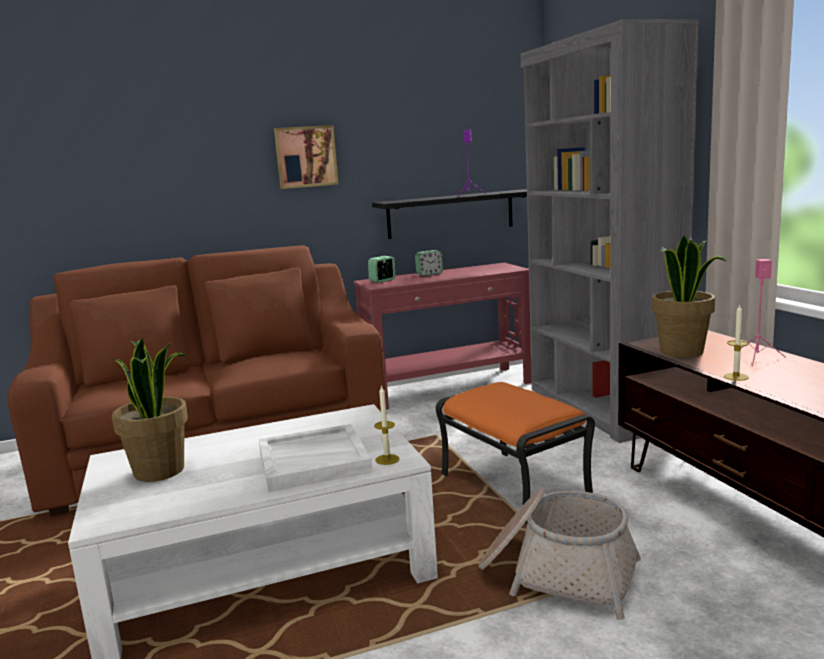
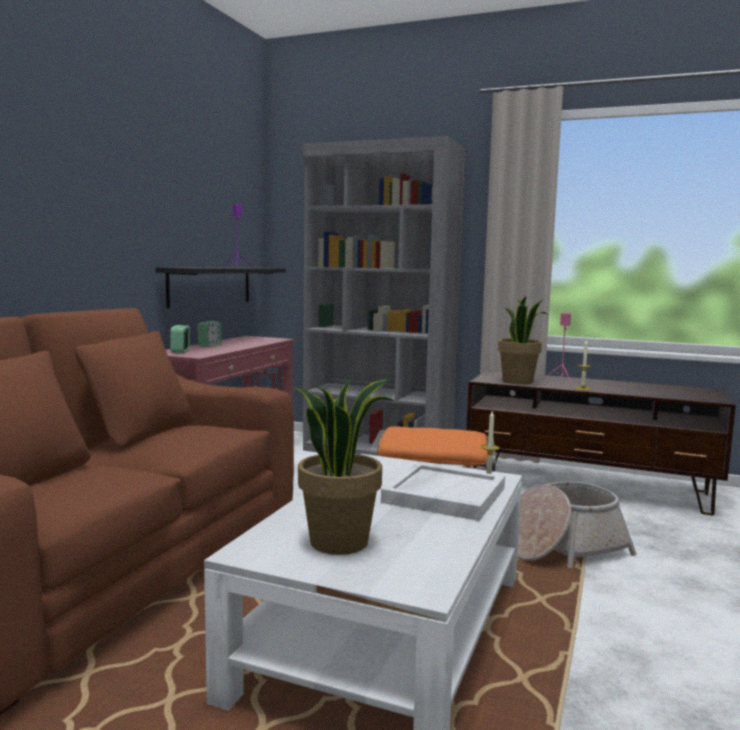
camera: 50 degrees left, 5 degrees down
picture [274,125,339,189] -> none

